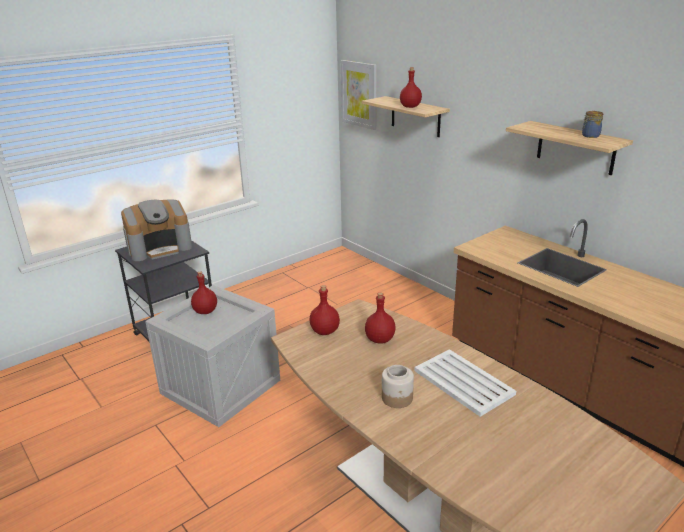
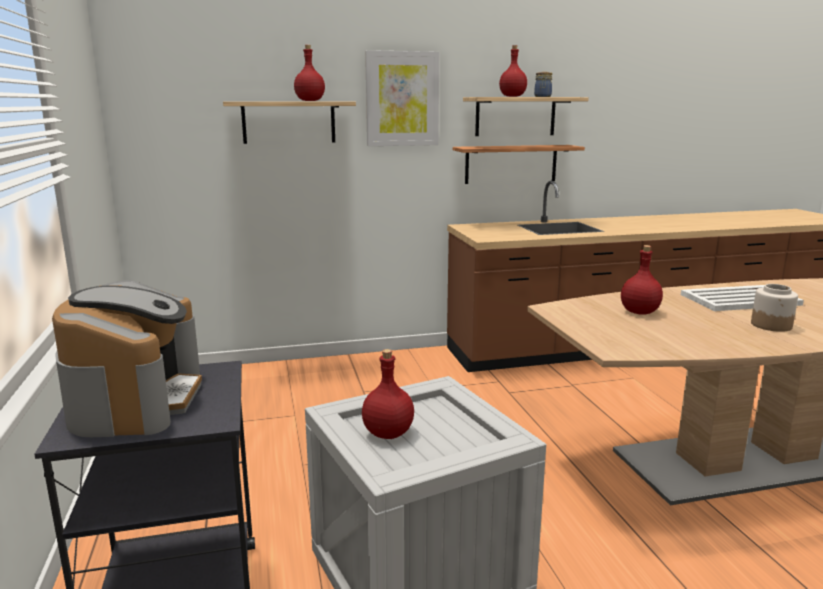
camera: 65 degrees left, 10 degrees down
red bottle [310,285,340,335] -> red bottle moved to [499,45,527,97]
picture [341,60,377,130] -> picture moved to [365,50,439,146]
none -> shelf [453,145,585,184]

